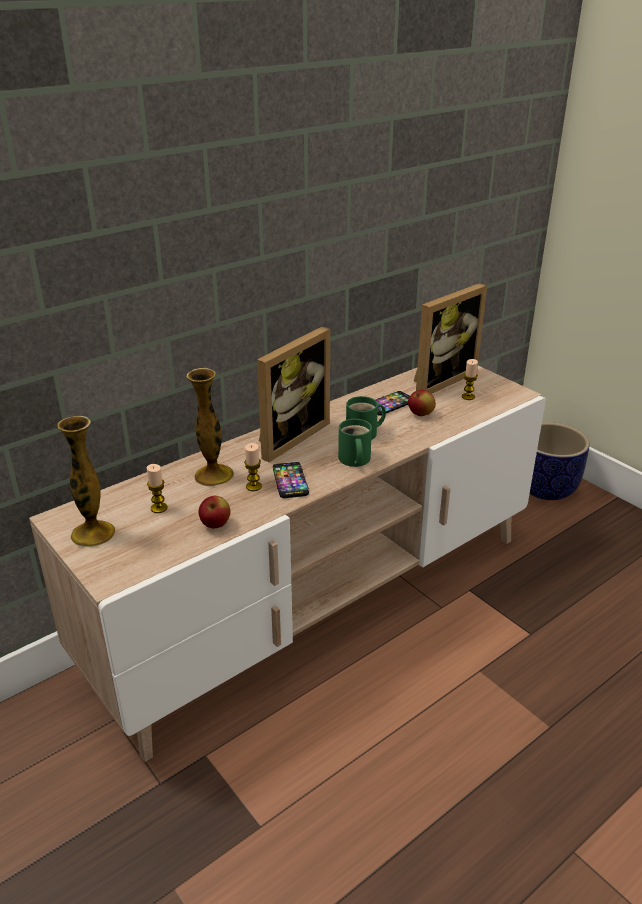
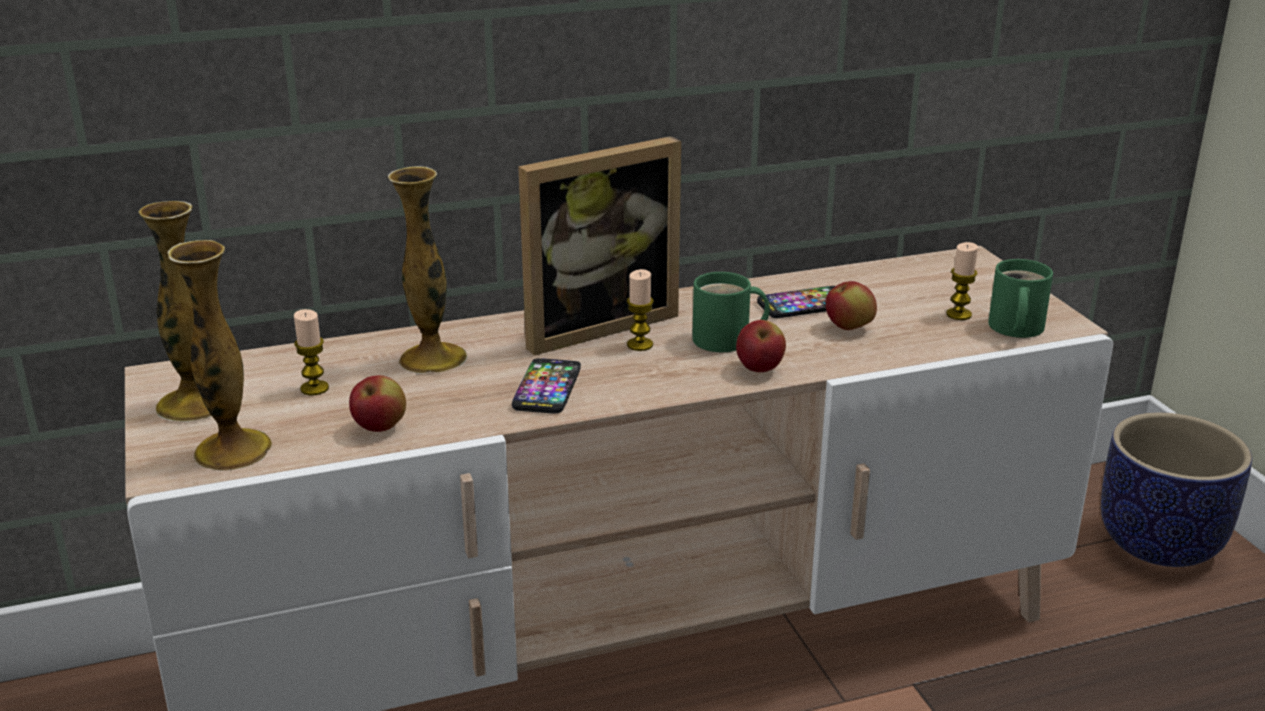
camera: 20 degrees right, 5 degrees down
candle [244,443,262,491] -> candle moved to [627,269,654,351]
green mug [338,419,372,467] -> green mug moved to [988,259,1053,338]
picture frame [414,283,487,394] -> none
none -> vase [167,240,272,471]
none -> apple [736,320,786,372]

